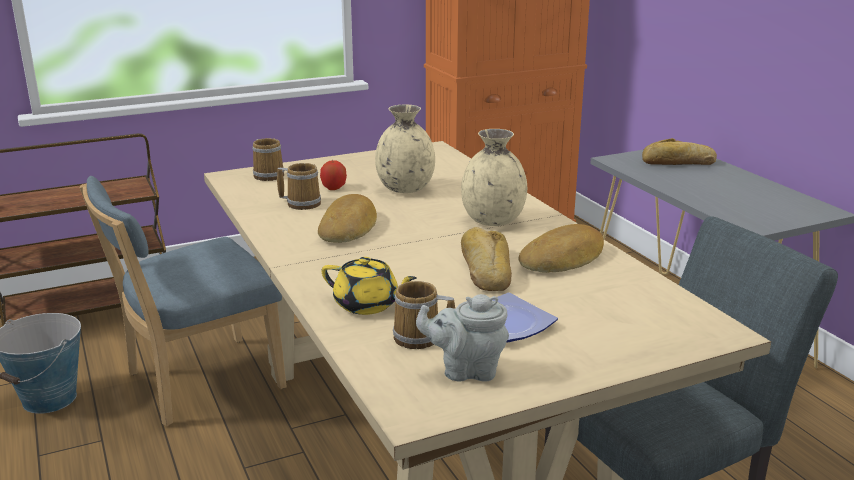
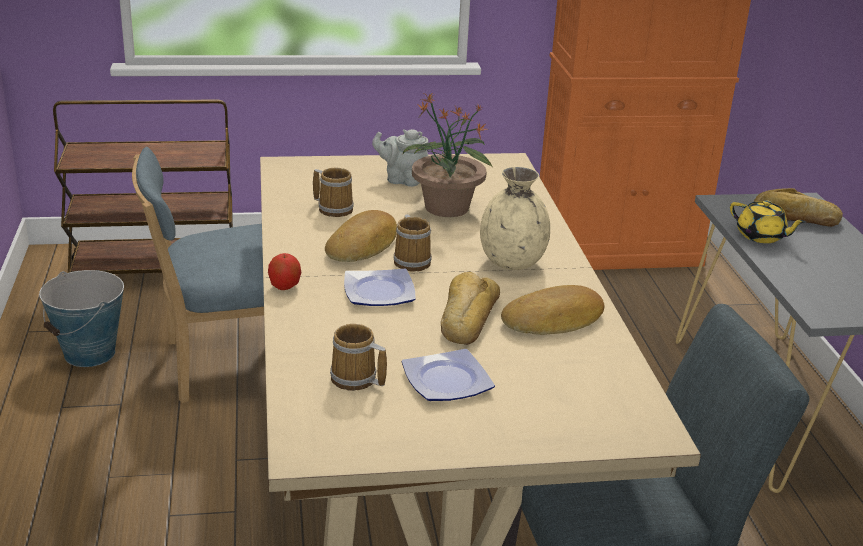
camera: 15 degrees right, 5 degrees up
mug [252,138,285,181] -> mug moved to [393,214,432,271]
apple [320,160,347,190] -> apple moved to [268,253,301,290]
yellow teapot [322,257,417,315] -> yellow teapot moved to [730,200,806,243]
beige vase [375,105,435,193] -> potted plant [403,94,493,217]
grey teapot [416,294,509,382] -> grey teapot moved to [372,129,429,187]
none -> plate [344,269,416,306]

